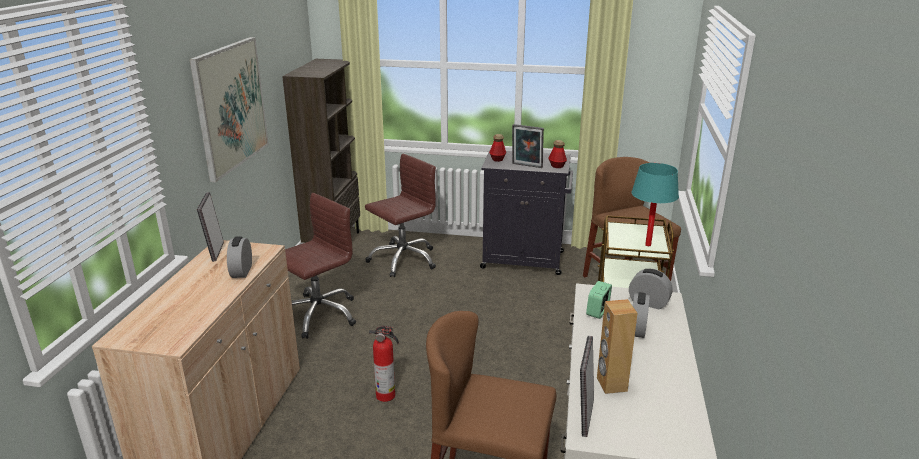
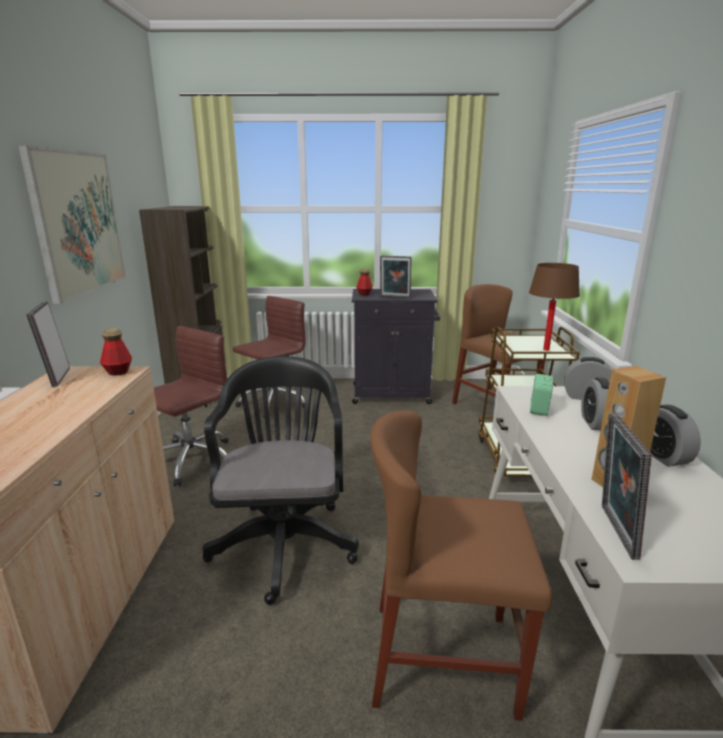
camera: 10 degrees left, 5 degrees down
alarm clock [227,236,252,278] -> alarm clock moved to [650,405,701,467]
fire extinguisher [369,326,399,402] -> black office chair [203,356,359,605]
bottle [548,140,567,168] -> bottle moved to [100,328,132,376]
turquoise table lamp [631,163,679,246] -> brown table lamp [529,263,580,351]

